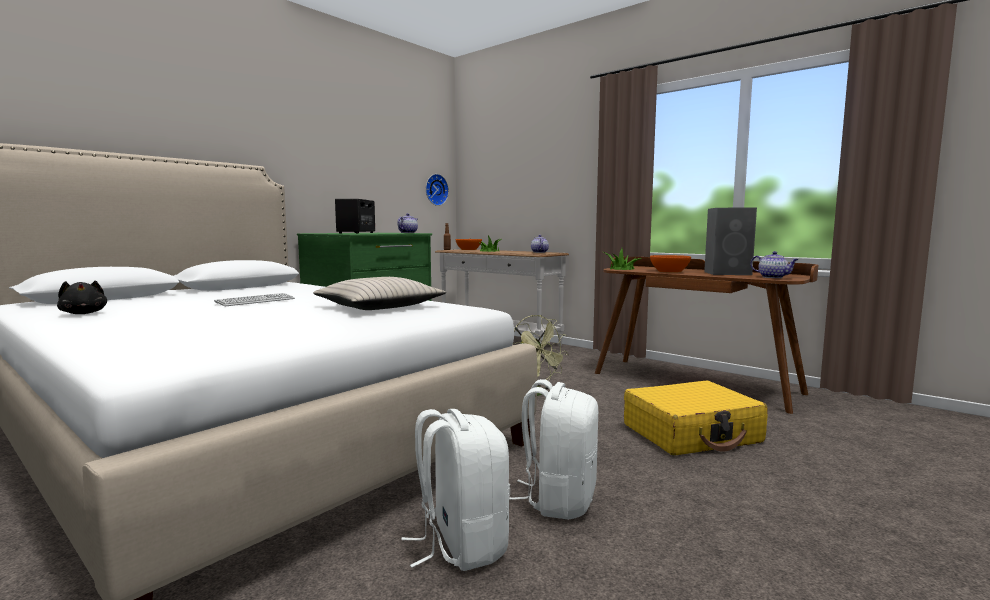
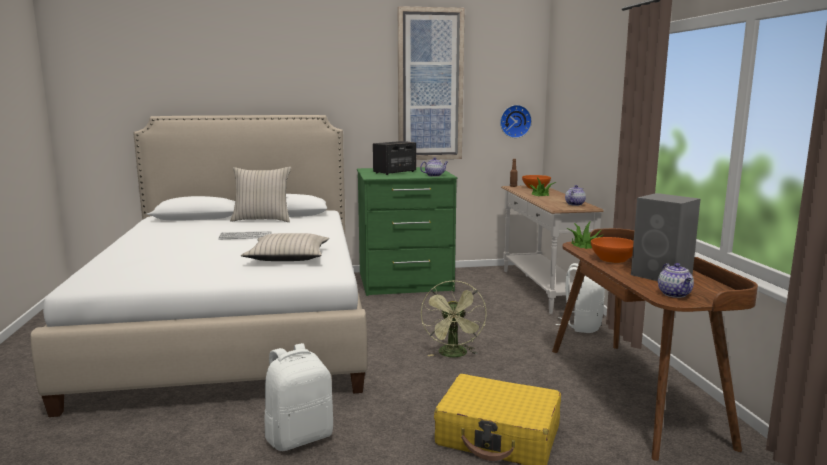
camera: 40 degrees right, 5 degrees up
black plush toy [57,281,107,314] -> none
white backpack [401,409,510,571] -> white backpack moved to [556,263,605,333]
none -> beige pillow [230,167,291,222]
none -> picture [398,6,465,160]

